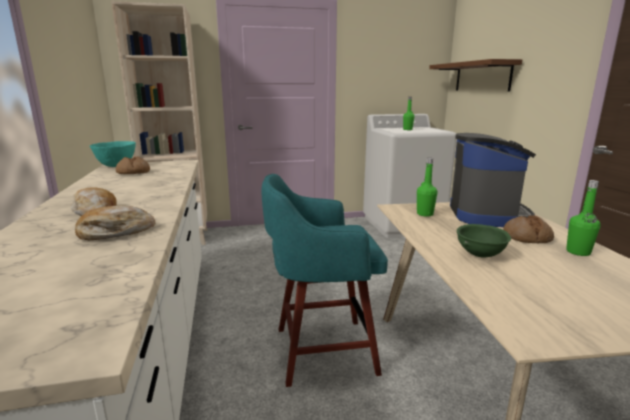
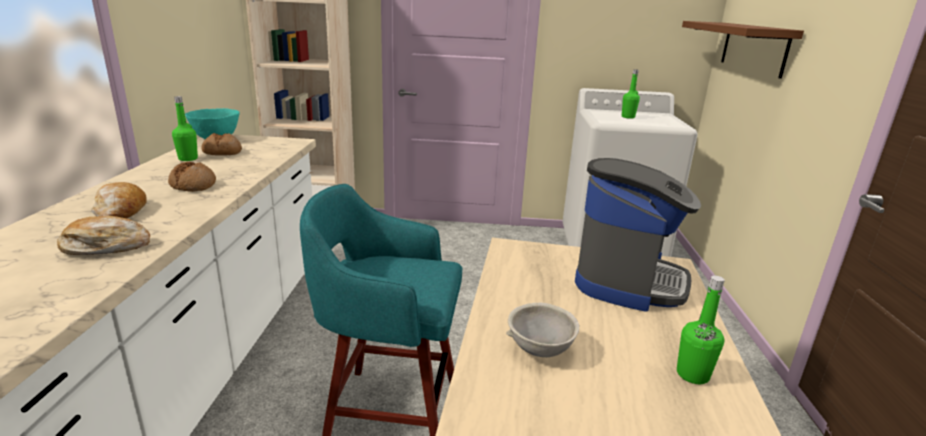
camera: 15 degrees right, 5 degrees up
green bottle [417,158,437,217] -> green bottle moved to [172,96,198,161]
green bowl [457,224,511,258] -> grey bowl [506,303,580,357]
bread [503,215,554,243] -> bread moved to [168,162,216,192]

